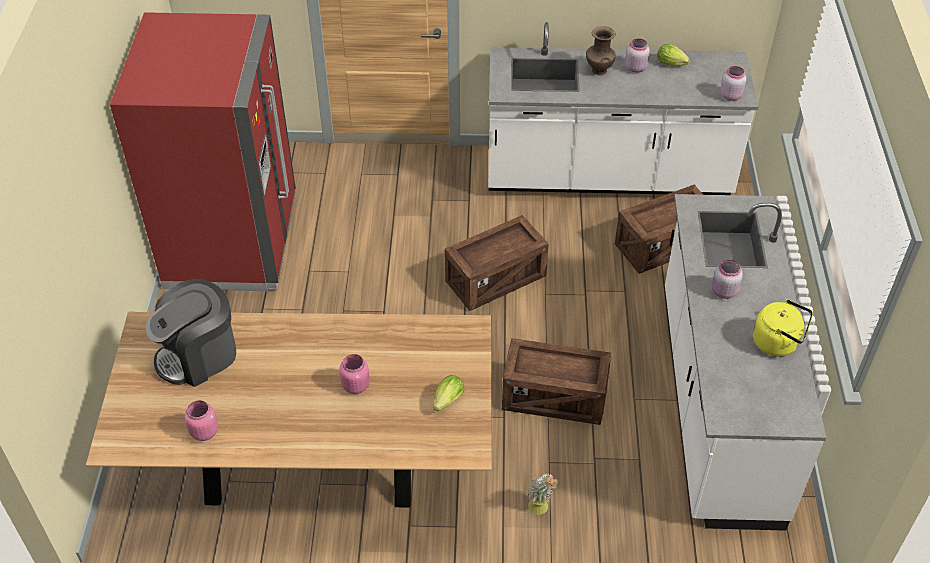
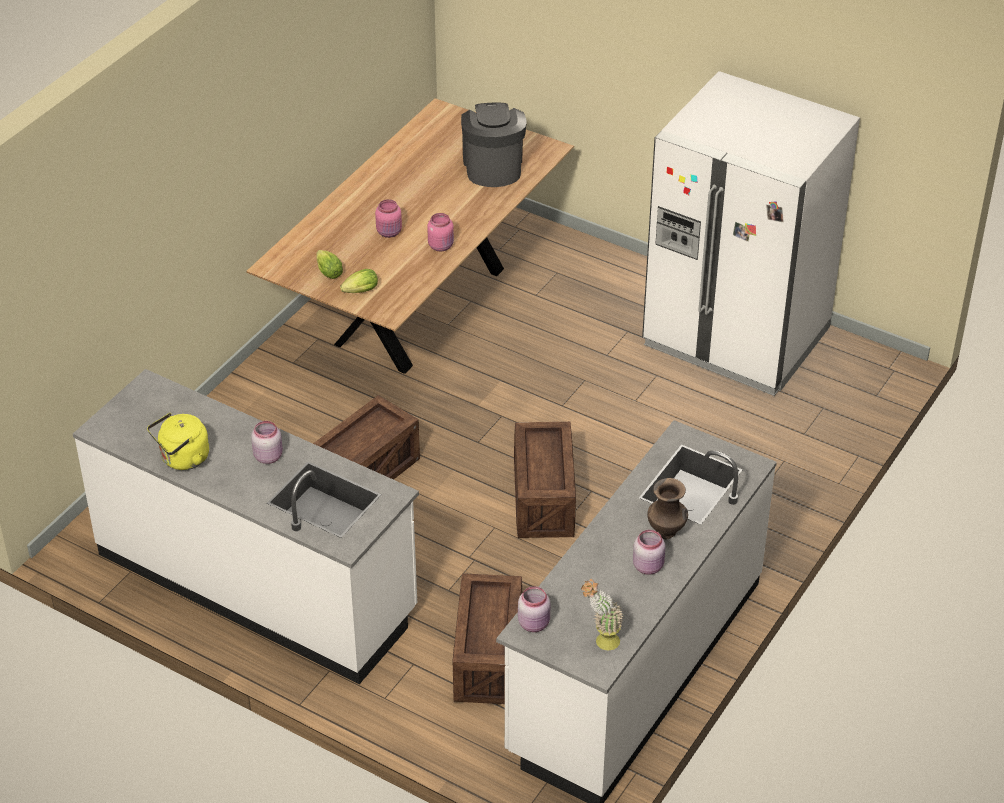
camera: 120 degrees right, 5 degrees down
red fridge [110,12,296,291] -> white fridge [642,71,860,396]
pink jar [185,400,218,441] -> pink jar moved to [427,213,454,251]
potted plant [527,473,558,515] -> potted plant moved to [581,579,624,650]
lettuce [657,44,690,66] -> lettuce moved to [340,269,378,293]

